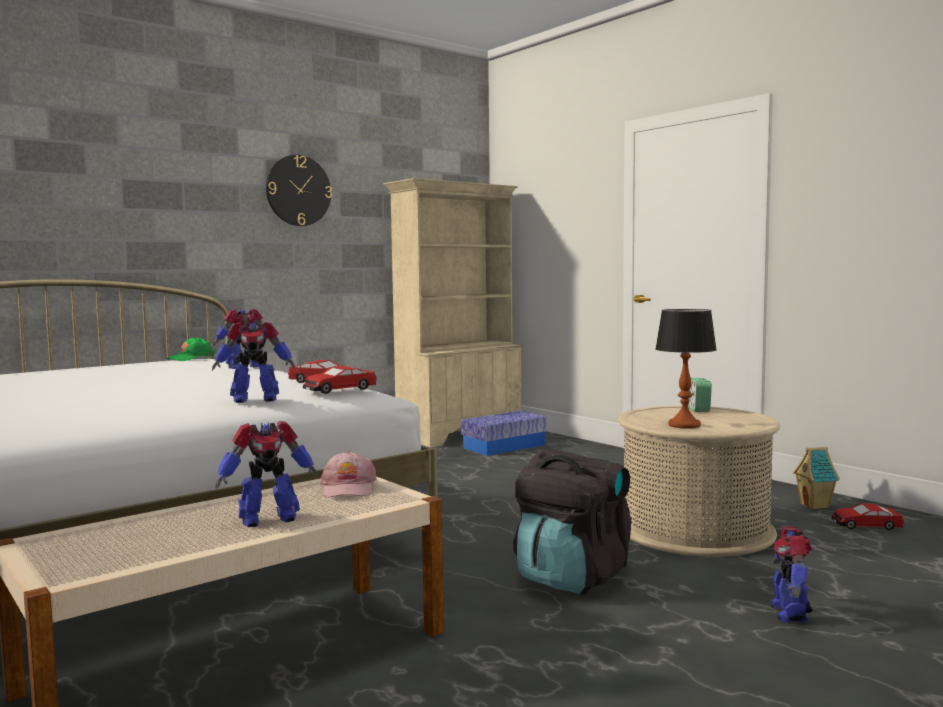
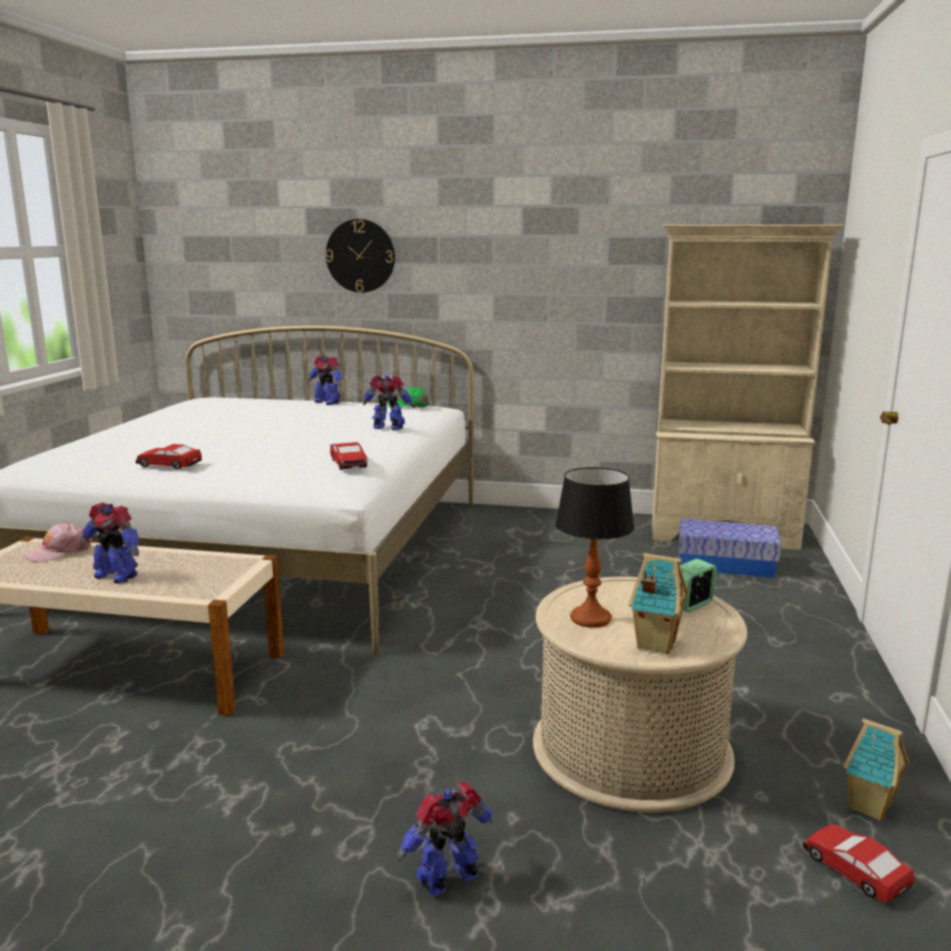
camera: 50 degrees right, 10 degrees up
toy robot [212,321,295,403] -> toy robot moved to [308,355,342,405]
wall clock [266,155,332,226] -> wall clock moved to [325,219,395,293]
toy car [303,366,376,394] -> toy car moved to [135,444,202,470]
pink cap [321,451,377,498] -> pink cap moved to [24,522,92,563]
black backpack [513,449,631,595] -> none
none -> toy house [629,553,689,655]

